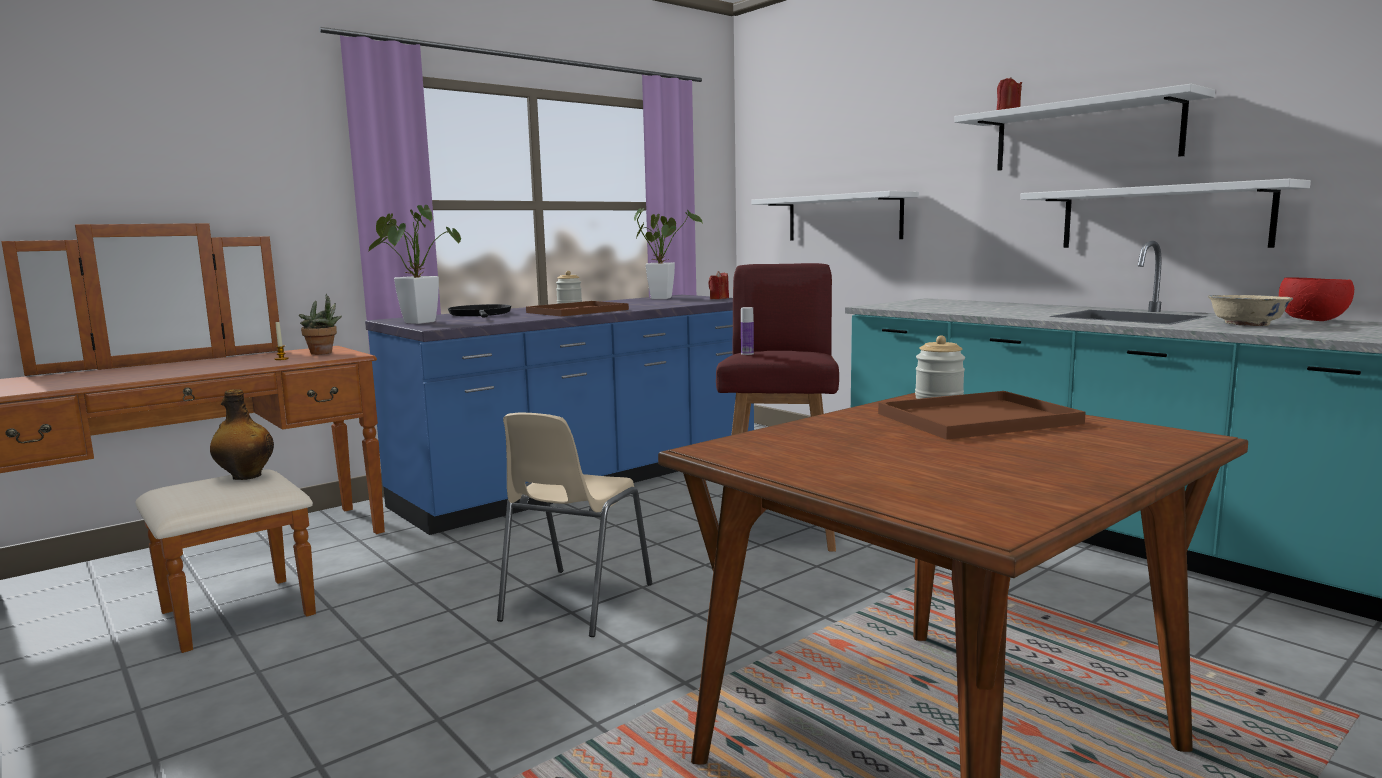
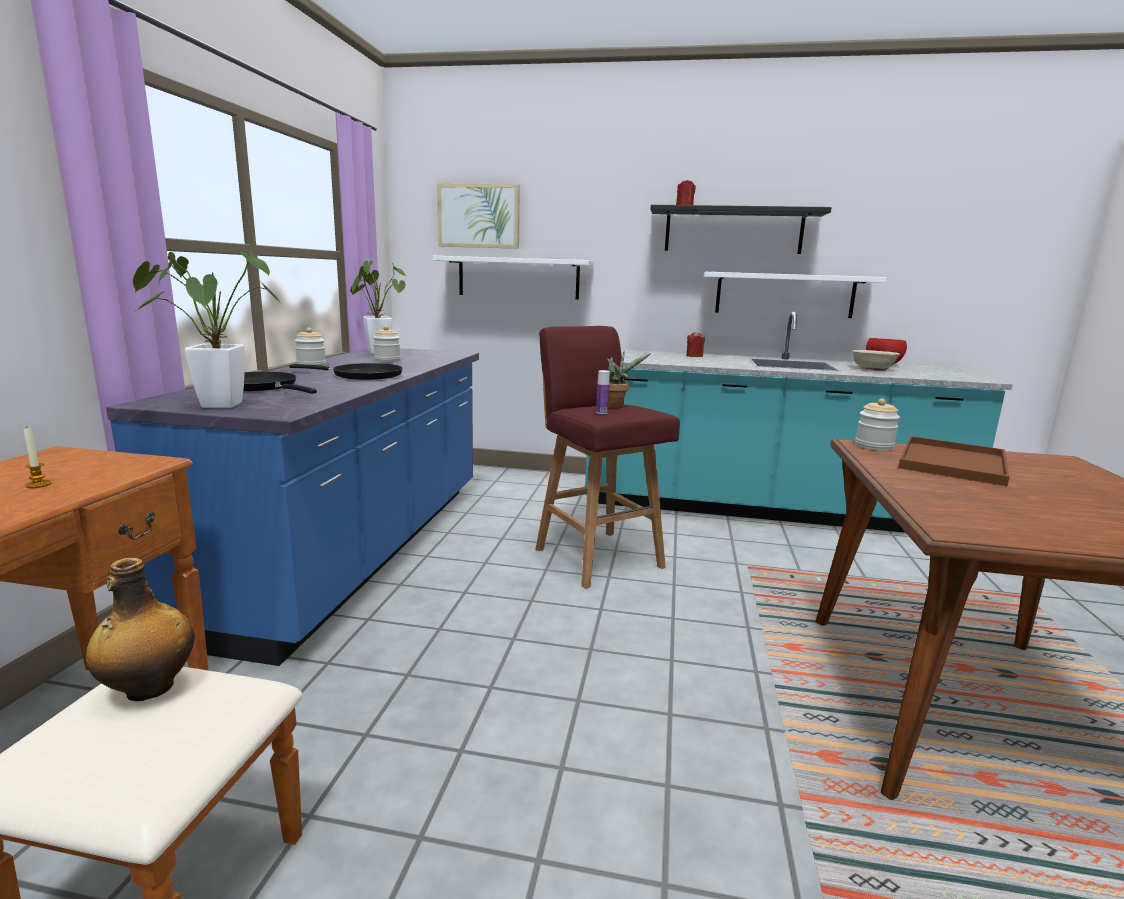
camera: 40 degrees left, 5 degrees up
potted plant [299,294,342,355] -> potted plant moved to [606,350,651,408]
beige chair [497,413,652,637] -> none
brown tray [526,301,629,316] -> black frying pan [290,363,403,380]
red candle [708,271,729,299] -> red candle moved to [686,331,705,357]
white shelf [954,84,1215,171] -> black shelf [650,205,831,254]
none -> jar [373,326,400,362]
none -> picture [437,183,520,249]

